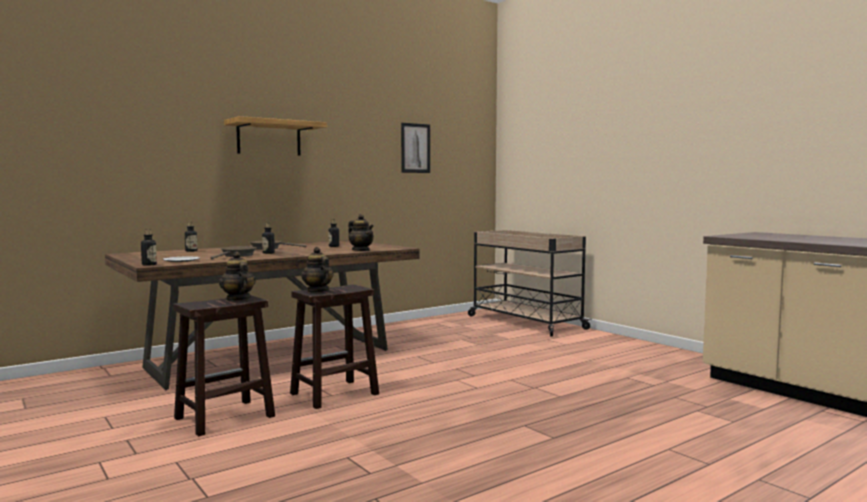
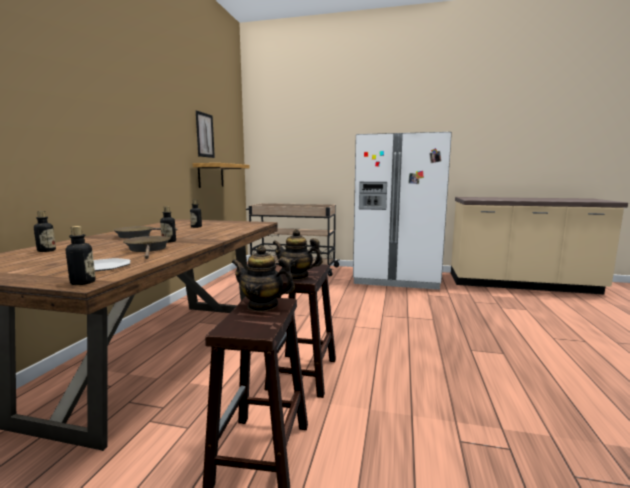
camera: 40 degrees left, 5 degrees up
shelf [224,116,327,156] -> shelf moved to [193,163,249,188]
teapot [348,214,374,251] -> none
none -> white fridge [353,132,452,290]

